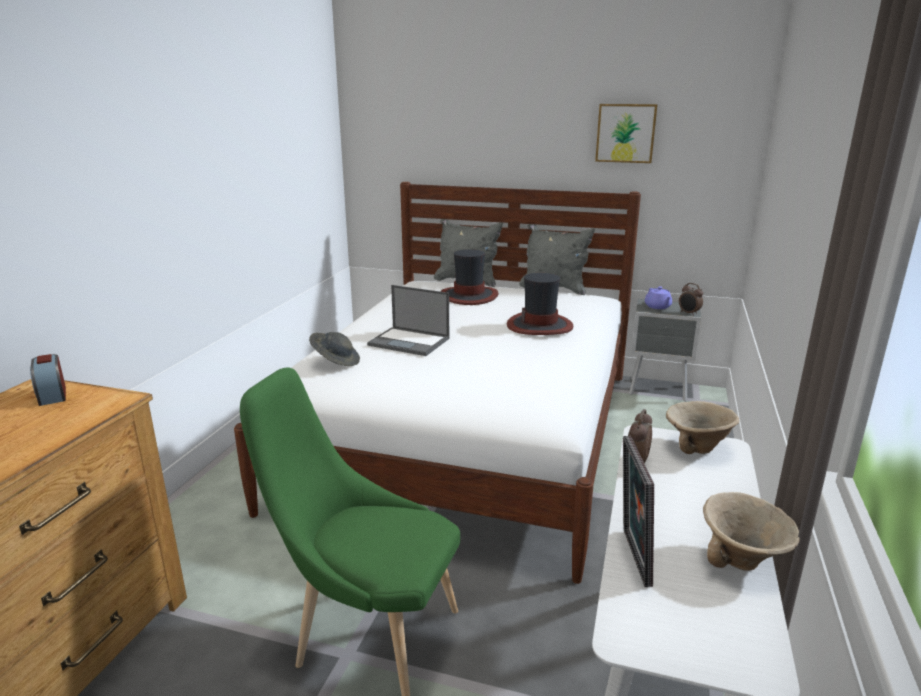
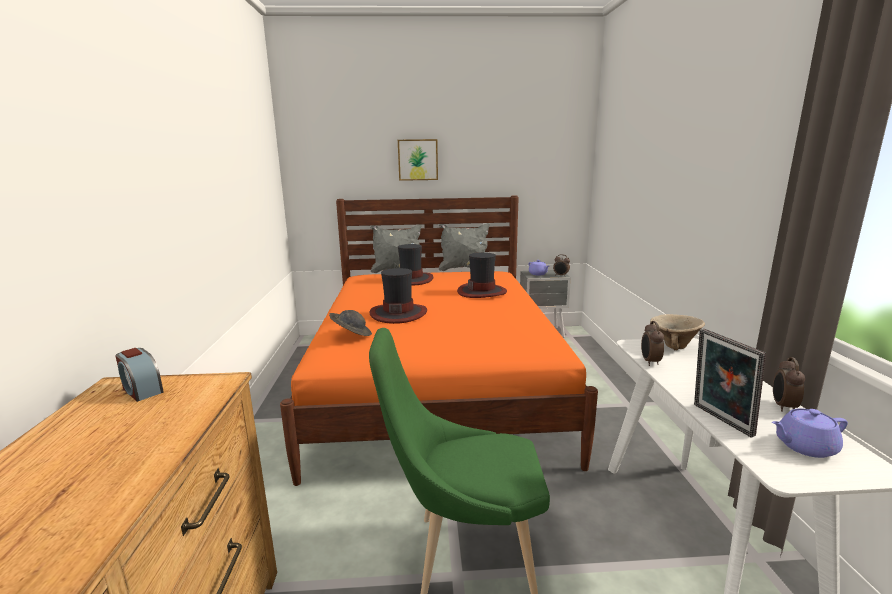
camera: 20 degrees left, 5 degrees down
white bed [234,182,641,584] -> orange bed [280,195,598,486]
laptop [367,285,449,356] -> hat [369,268,427,324]
picture [595,104,658,163] -> picture moved to [398,139,438,181]
beige bowl [703,492,800,571] -> alarm clock [773,357,805,412]
none -> purple teapot [772,408,848,458]

